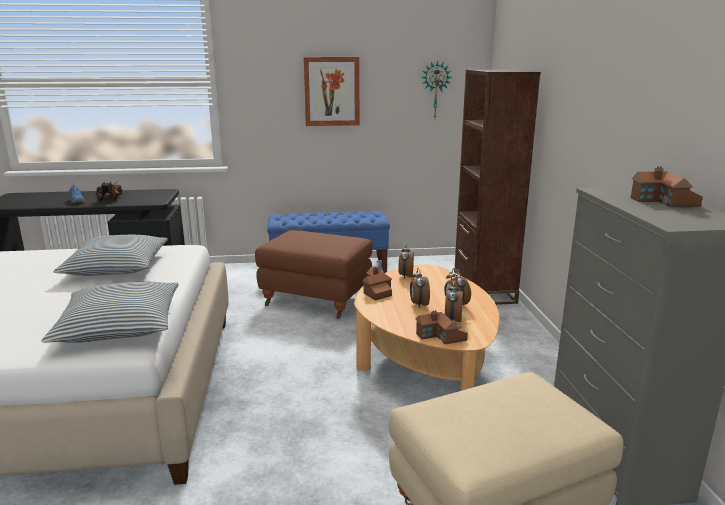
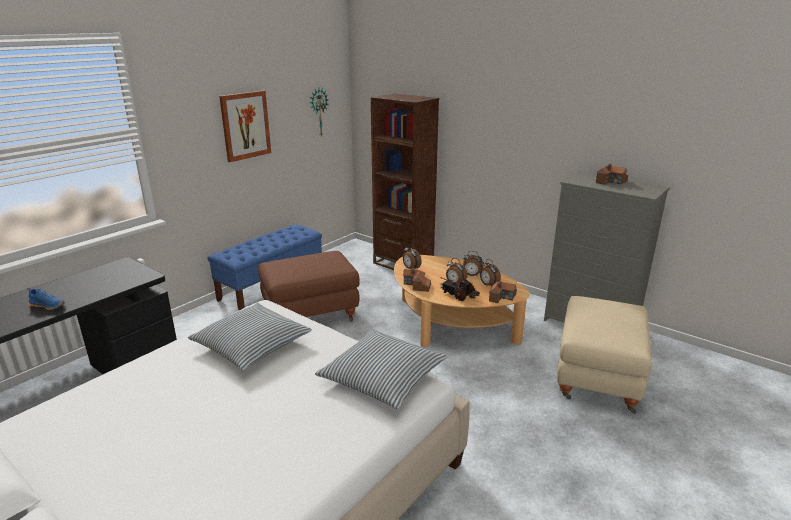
camera: 45 degrees left, 5 degrees up
toy truck [95,182,123,201] -> toy truck moved to [440,277,480,301]

